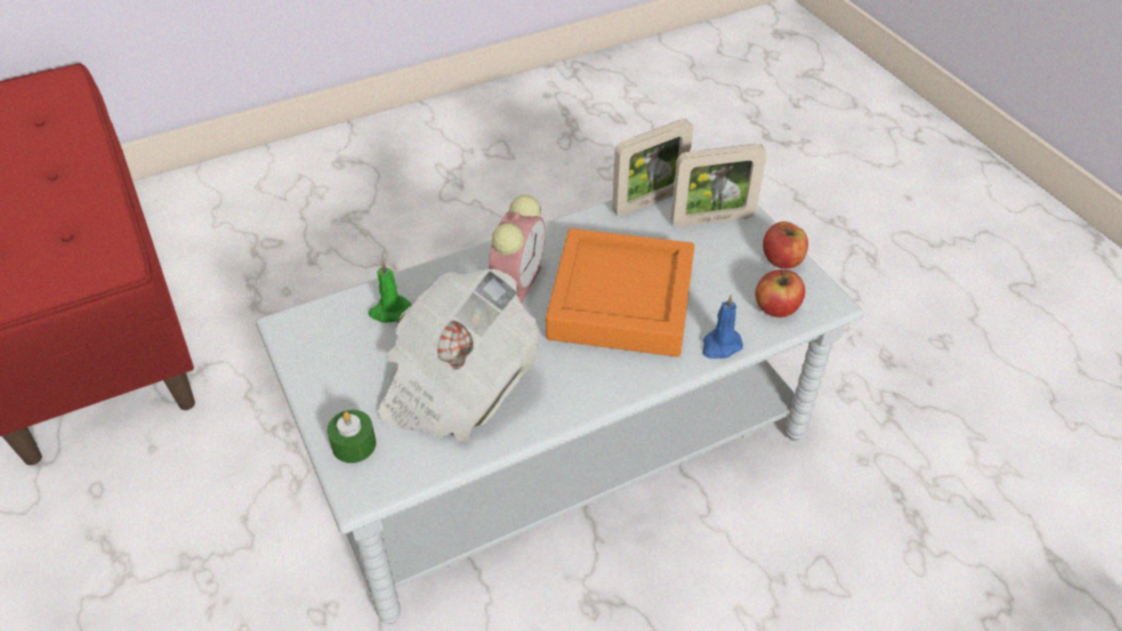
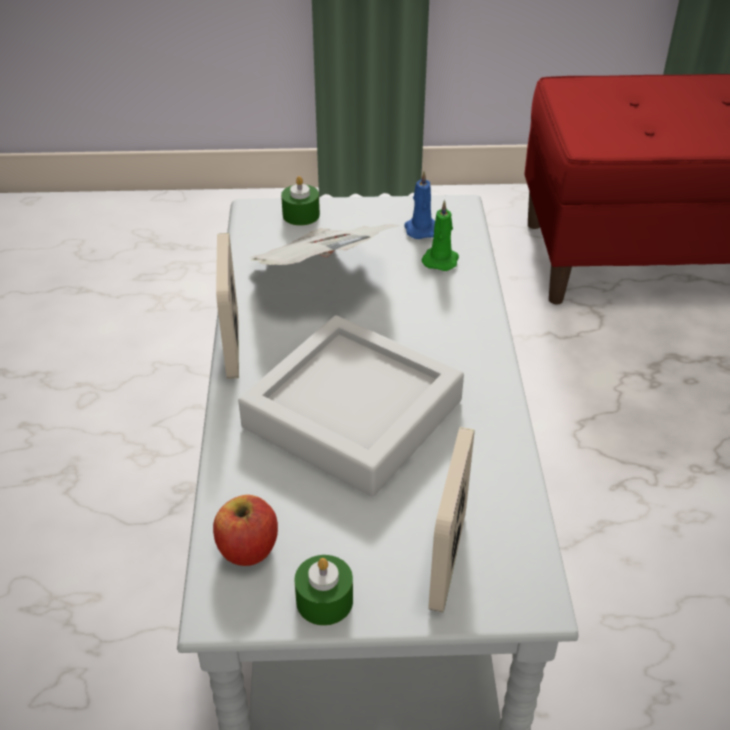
camera: 115 degrees right, 5 degrees down
alarm clock [489,195,545,303] -> none
orange tray [546,228,694,357] -> grey tray [238,315,464,497]
picture frame [612,119,693,216] -> picture frame moved to [216,233,239,379]
blue candle [702,295,743,359] -> blue candle moved to [404,171,435,239]
apple [763,221,808,269] -> green candle [294,555,353,626]

